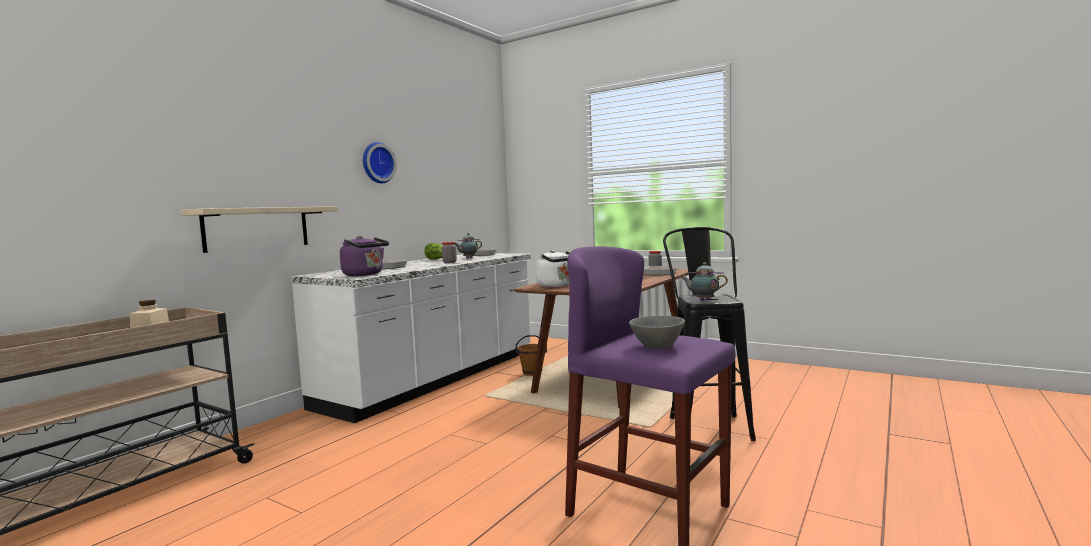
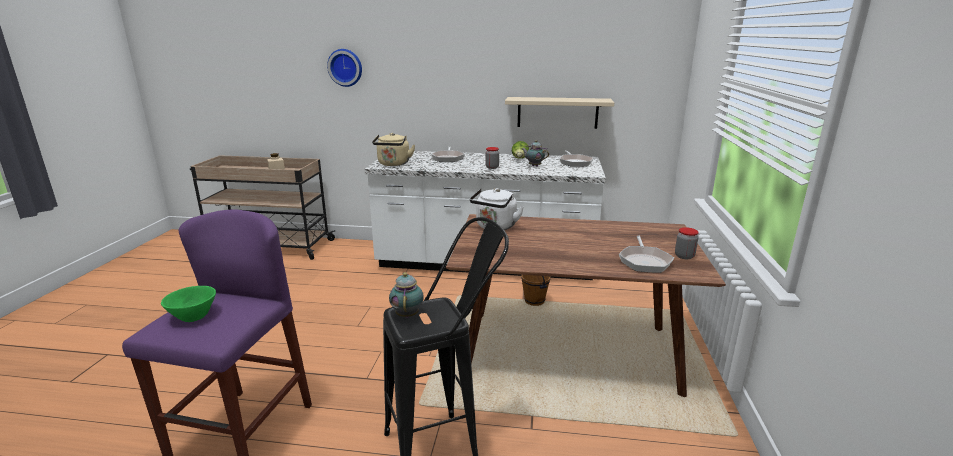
camera: 65 degrees right, 15 degrees up
beige shelf [181,206,338,253] -> beige shelf moved to [505,97,614,129]
purple kettle [340,236,389,276] -> beige kettle [372,133,415,166]
wall clock [363,142,397,183] -> wall clock moved to [327,49,362,87]
grey bowl [629,316,685,349] -> green bowl [161,286,216,322]

